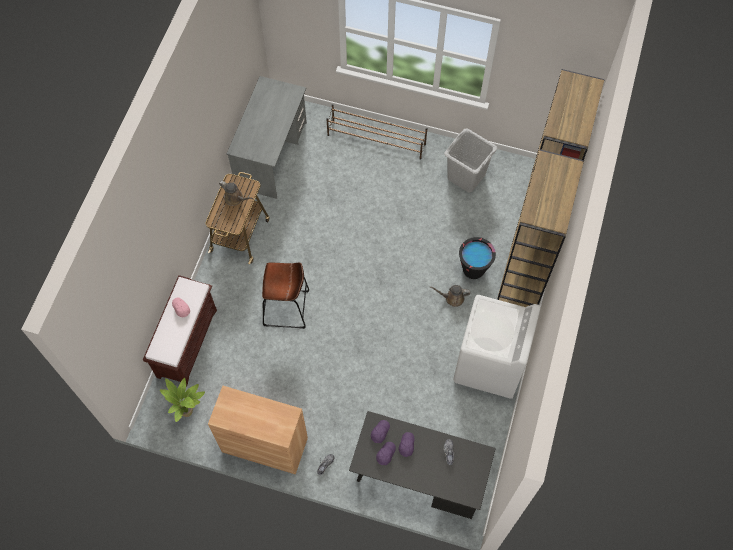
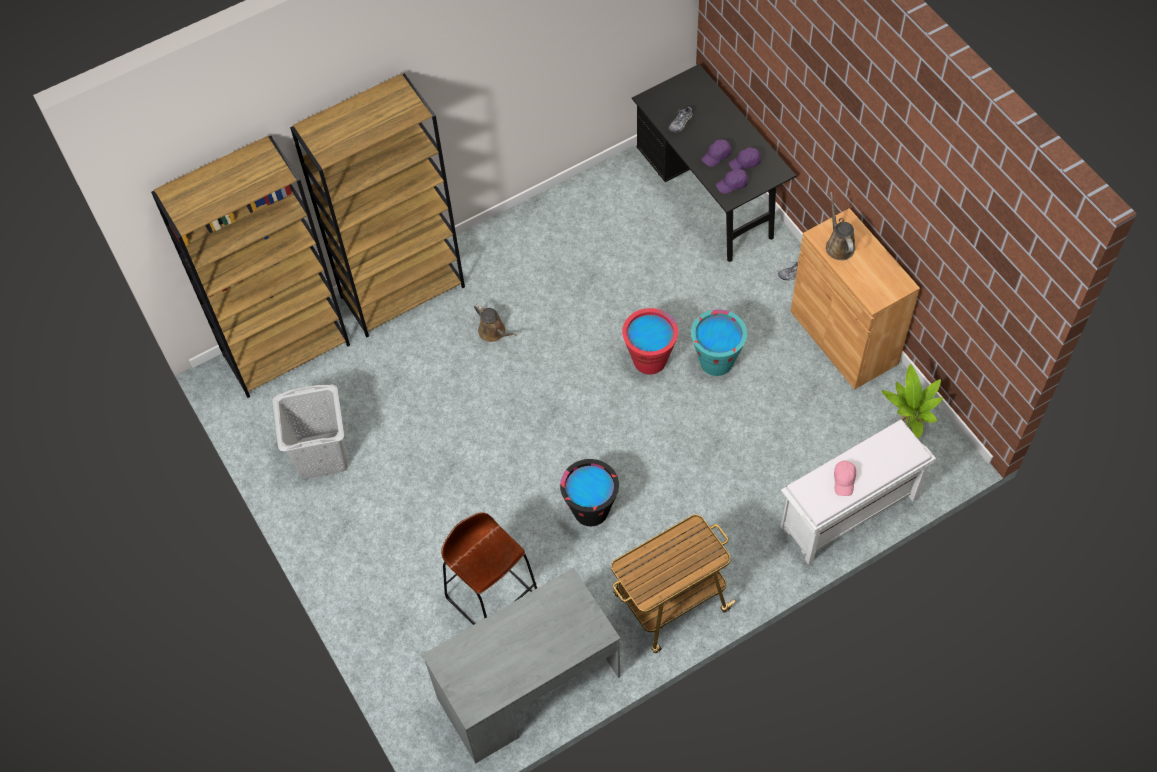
camera: 135 degrees left, 5 degrees down
brown bench [143,275,217,387] -> white bench [780,420,936,565]
brown watering can [219,181,253,206] -> brown watering can moved to [826,192,856,260]
brown stool [262,262,309,329] -> brown stool moved to [441,512,537,625]
brown shoe rack [326,104,427,160] -> none
white washing machine [453,295,541,399] -> none
black bucket [459,237,496,279] -> black bucket moved to [560,459,619,526]
none -> red bucket [622,308,678,375]
none -> turquoise bucket [691,309,747,376]

